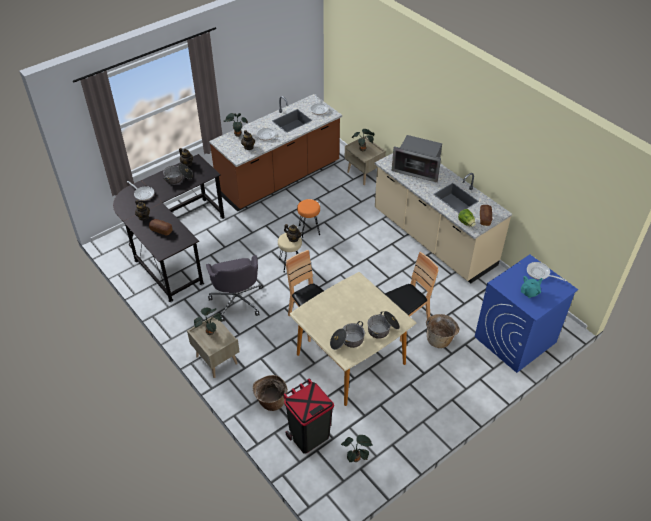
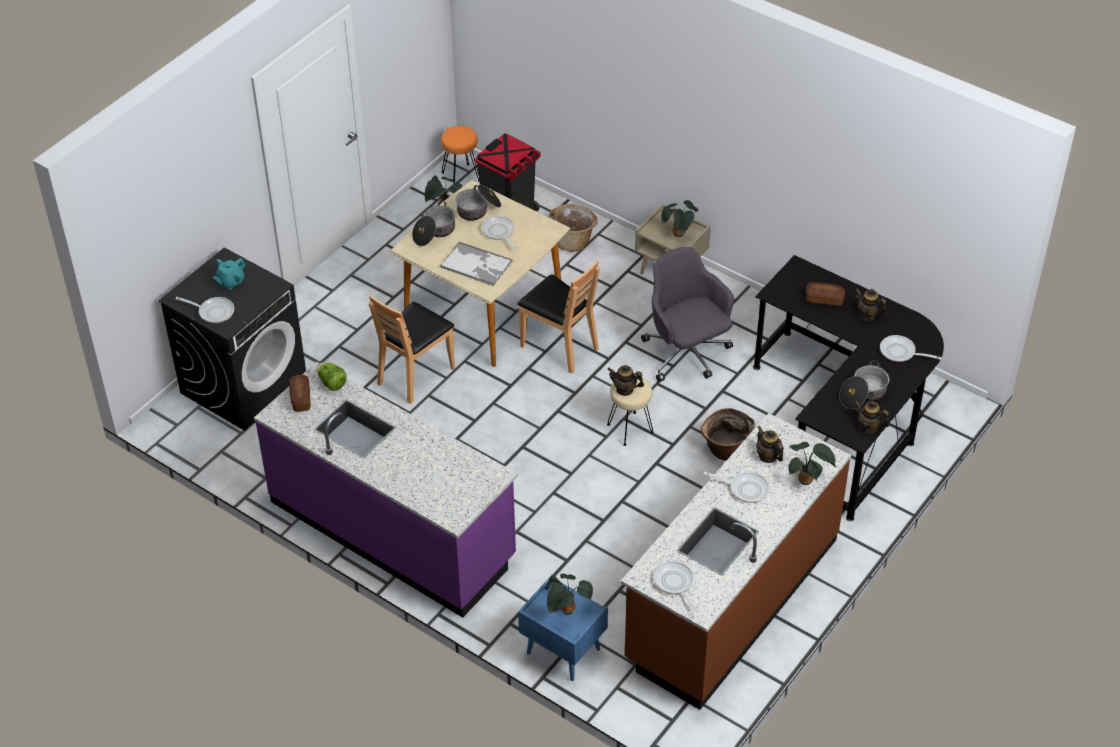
camera: 165 degrees right, 0 degrees up
orange stool [297,199,320,238] -> orange stool moved to [441,126,479,183]
beige nightstand [344,136,386,185] -> blue nightstand [518,575,608,681]
beige counter [375,153,512,283] -> purple counter [254,362,518,617]
microwave [392,135,442,183] -> none
basket [426,314,459,348] -> basket moved to [701,408,755,461]
blue washing machine [475,255,578,373] -> black washing machine [158,247,306,431]
none -> tray [440,241,512,286]
none -> frying pan [481,216,518,250]

